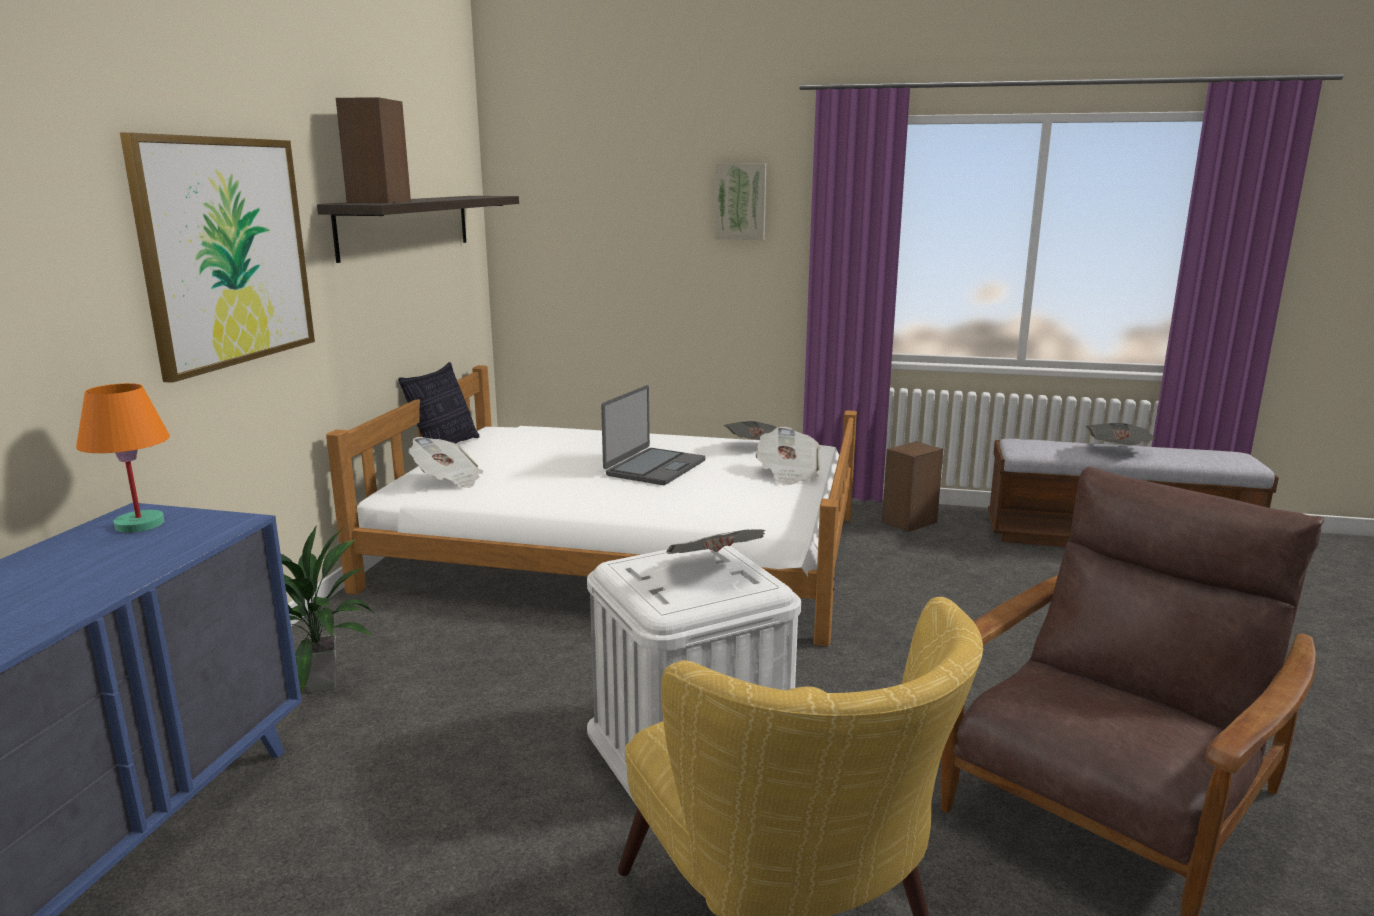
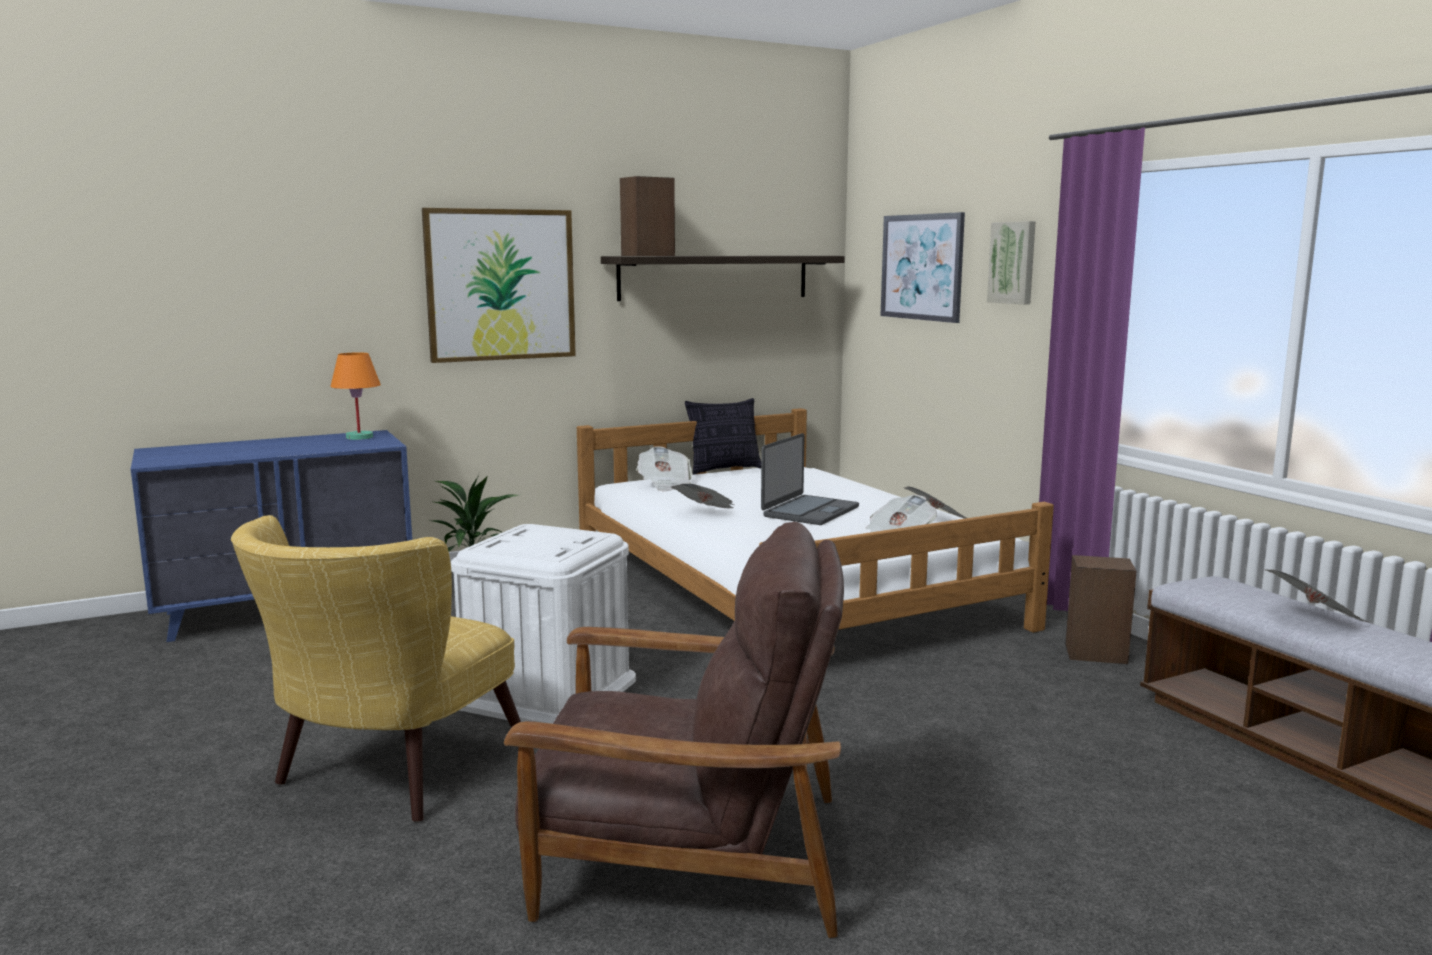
camera: 50 degrees right, 5 degrees down
laptop [601,385,706,485] -> laptop turned 45 degrees counterclockwise [761,433,859,525]
newspaper [666,529,765,554] -> newspaper moved to [671,484,734,508]
none -> picture [881,212,965,323]

